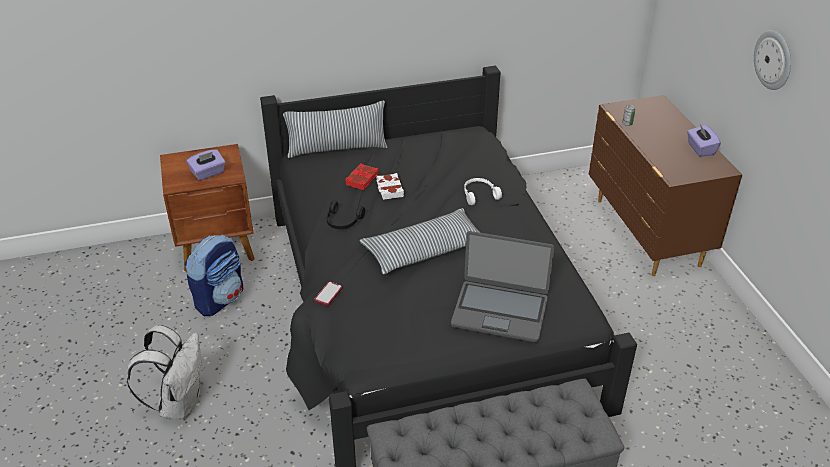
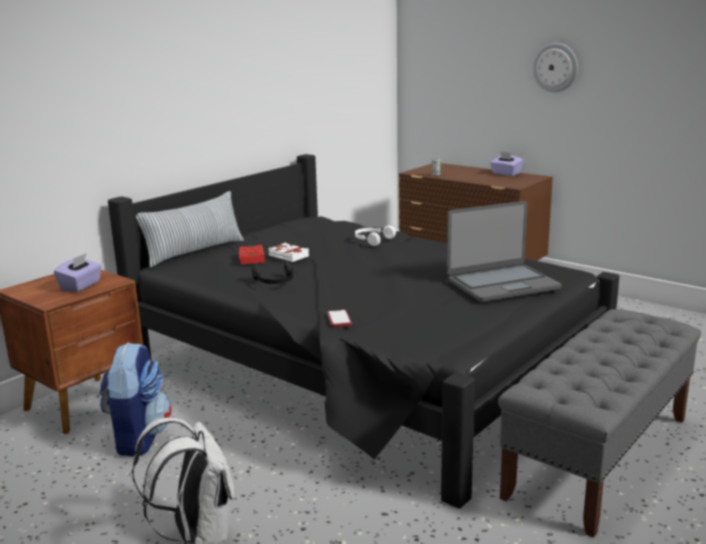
camera: 35 degrees left, 20 degrees down
pillow [359,208,481,274] -> none

